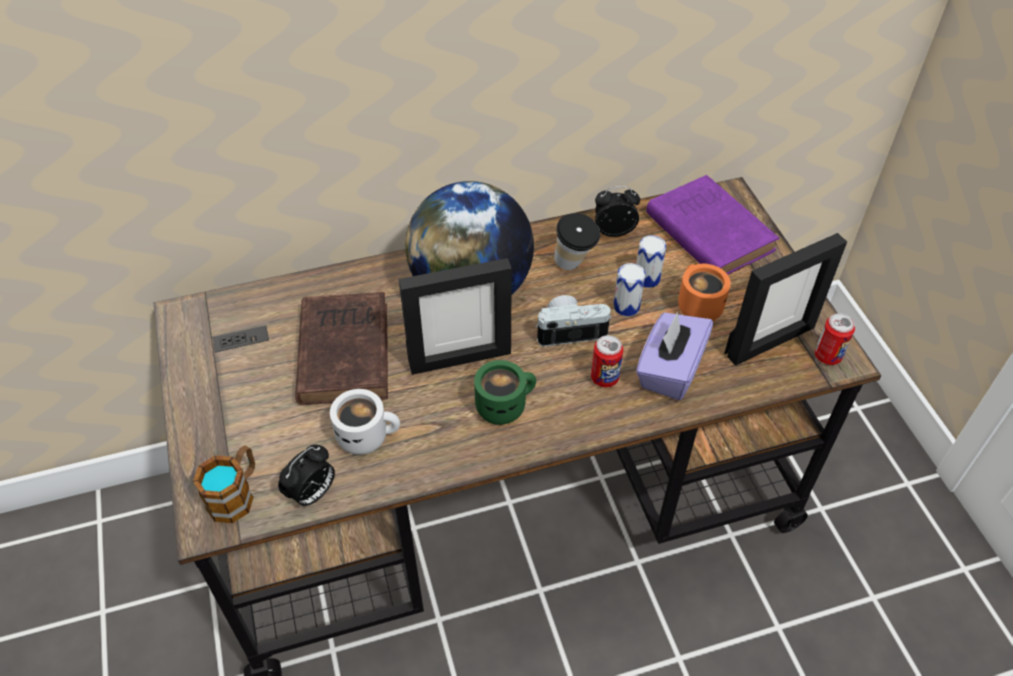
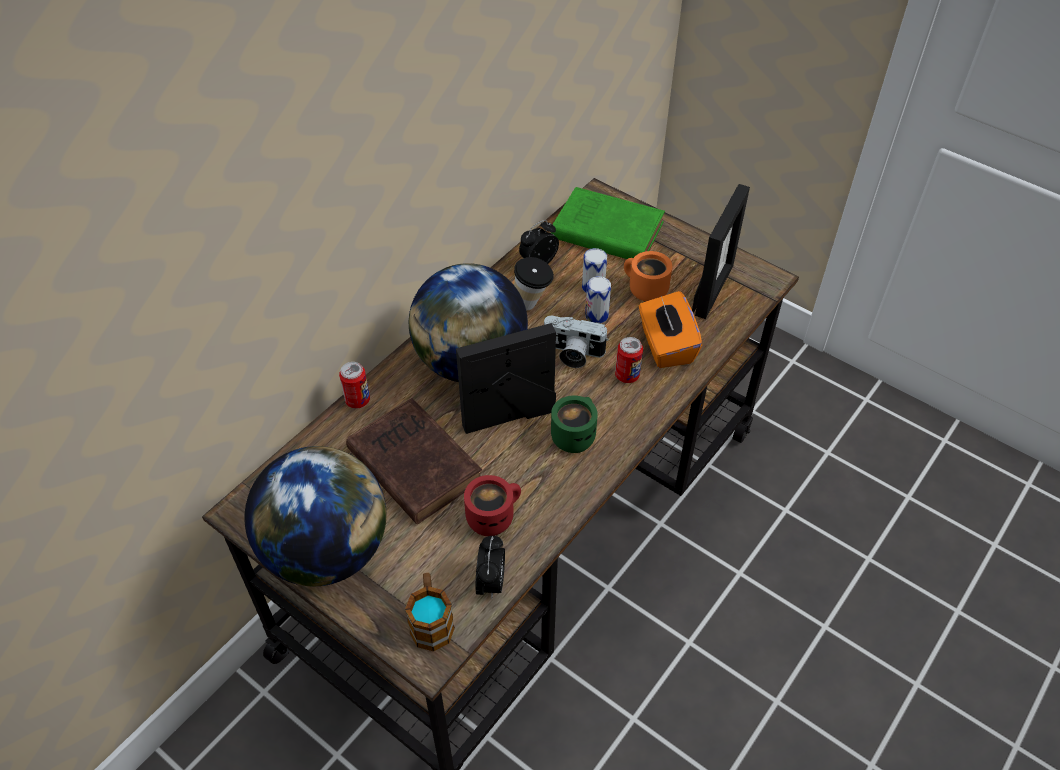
camera: 35 degrees left, 0 degrees up
white mug [330,389,400,455] -> red mug [464,475,521,536]
picture frame [399,258,512,375] -> picture frame turned 150 degrees counterclockwise [456,323,556,434]
camera [535,295,612,347] -> camera turned 120 degrees counterclockwise [544,316,609,368]
purple tissue box [636,312,713,400] -> orange tissue box [639,291,702,368]
purple book [646,175,779,274] -> green book [551,187,665,259]
can [815,313,855,365] -> can moved to [339,362,370,409]
none -> globe [244,446,386,587]

